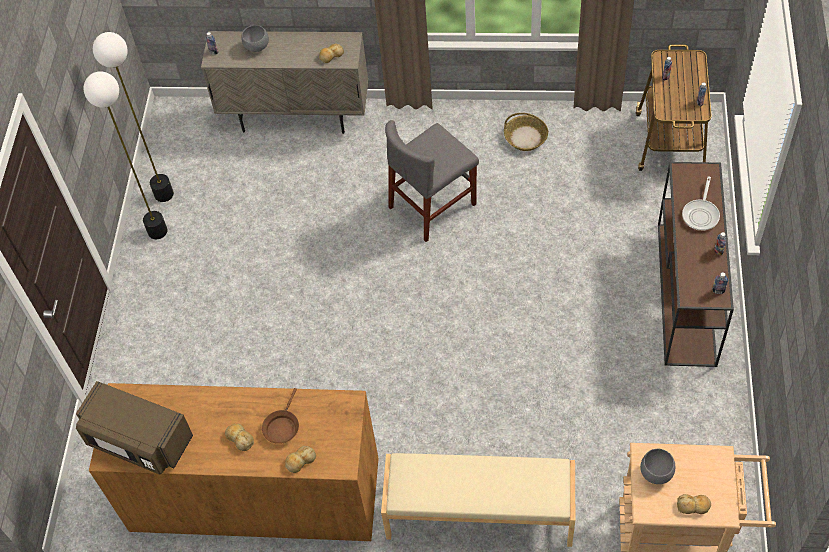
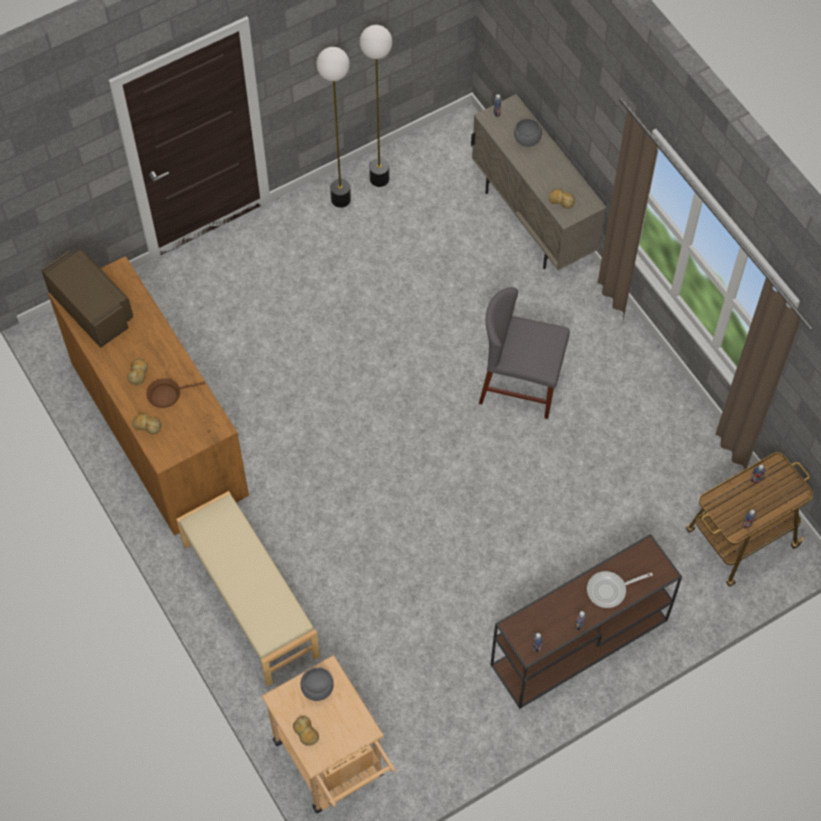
camera: 50 degrees right, 5 degrees up
brown microwave [76,381,193,475] -> brown microwave turned 150 degrees clockwise [41,250,133,348]
basket [504,113,548,151] -> none

